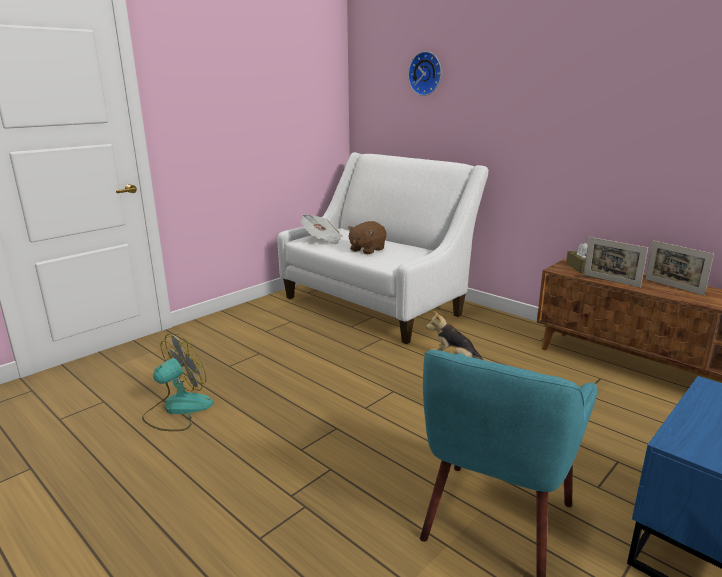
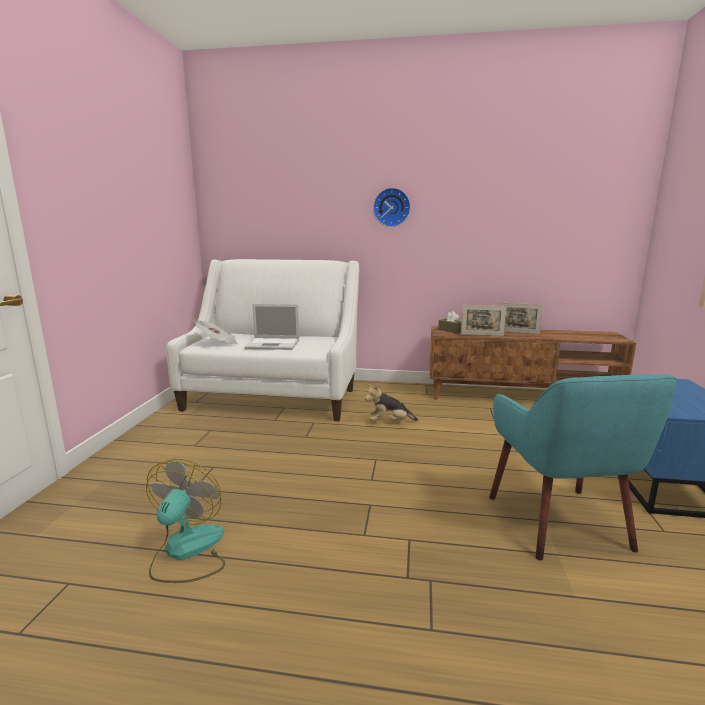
camera: 35 degrees left, 5 degrees down
brown plush toy [348,221,386,254] -> laptop [244,304,299,350]
wall clock [408,51,441,96] -> wall clock moved to [373,188,411,227]

